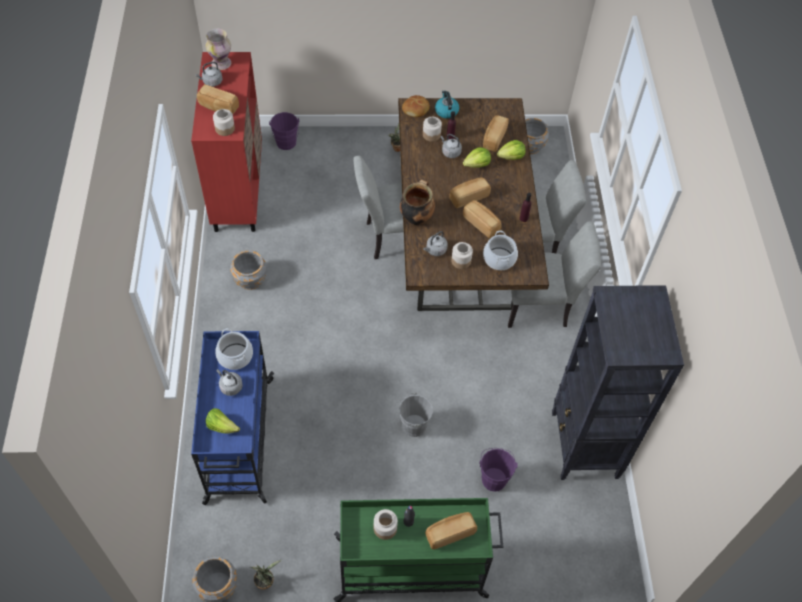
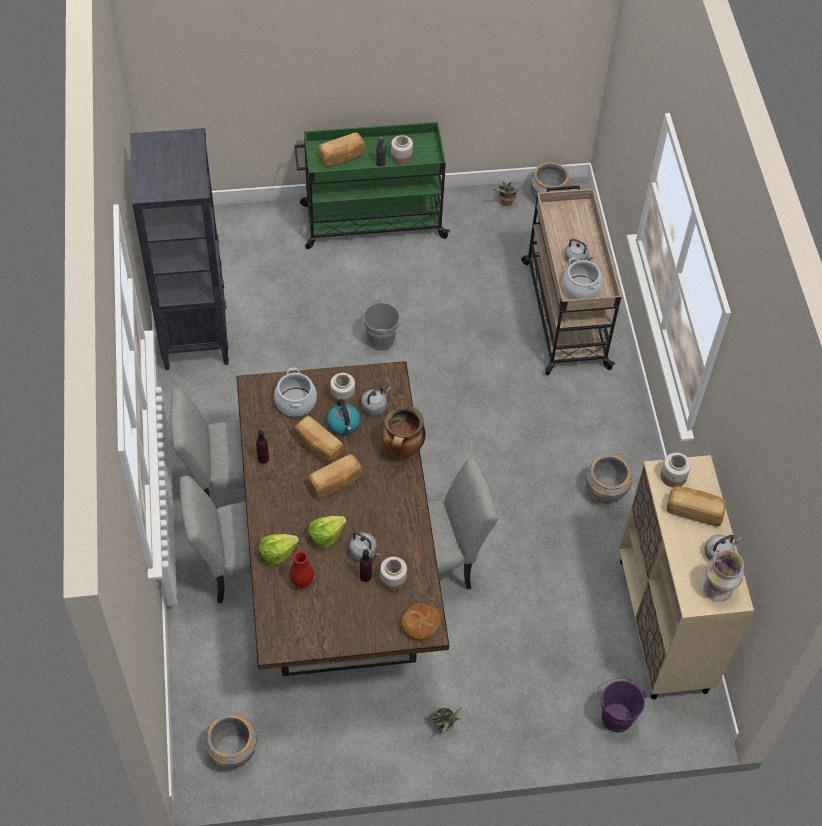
camera: 175 degrees right, 0 degrees up
red cabinet [191,52,262,232] -> beige cabinet [619,455,754,700]
blue cart [191,331,274,505] -> beige cart [521,186,621,375]
lettuce [206,408,240,433] -> none
kettle [435,90,459,119] -> kettle moved to [327,399,361,435]
purple bucket [479,448,518,492] -> none
bread [483,115,509,152] -> red vase [290,551,314,588]

